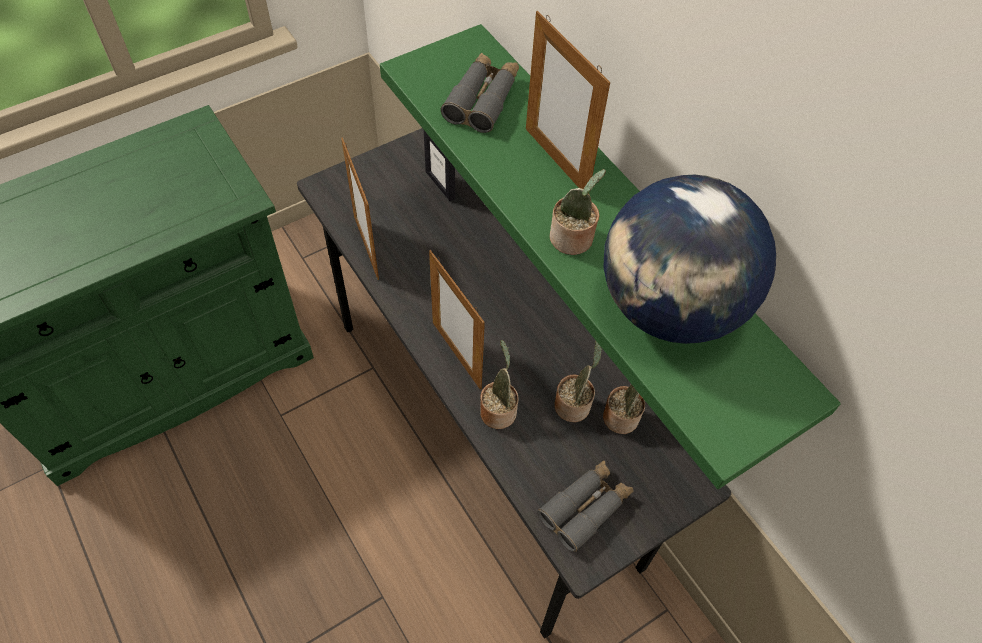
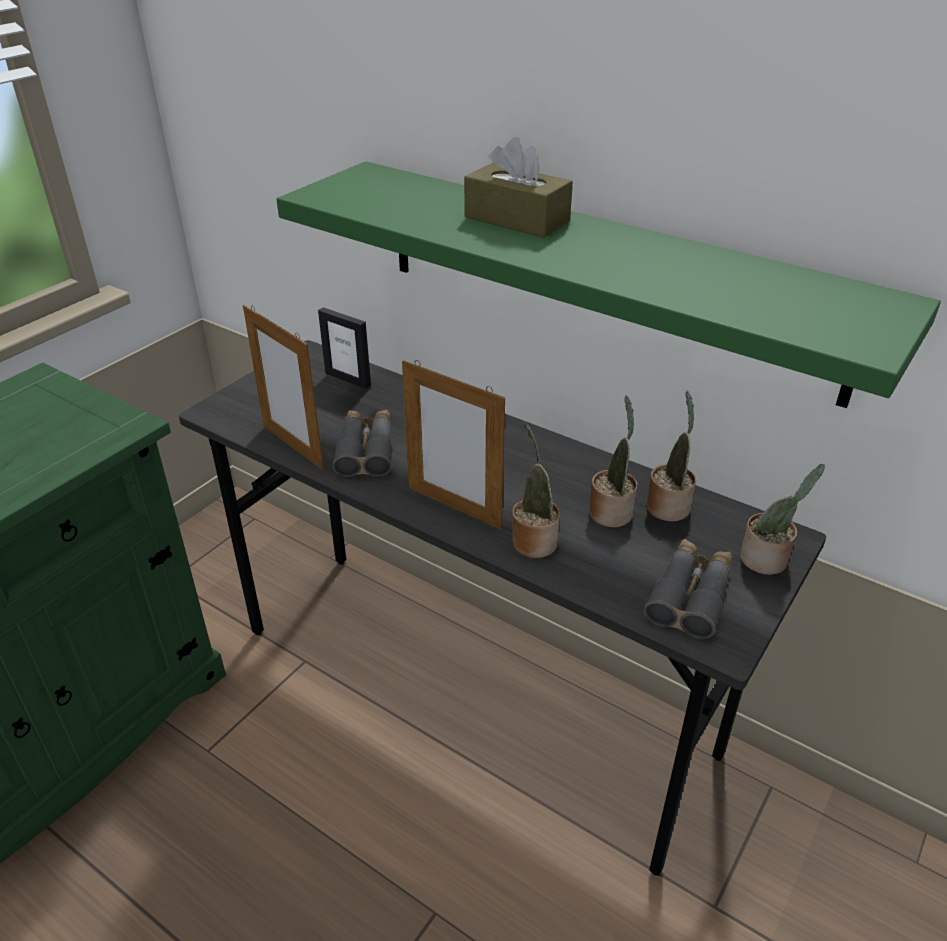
camera: 20 degrees left, 20 degrees down
grey binoculars [441,53,519,133] -> grey binoculars moved to [333,410,393,477]
picture frame [526,11,610,189] -> brown tissue box [464,137,573,238]
potted plant [550,169,606,255] -> potted plant moved to [740,464,825,575]
globe [603,175,776,344] -> none

